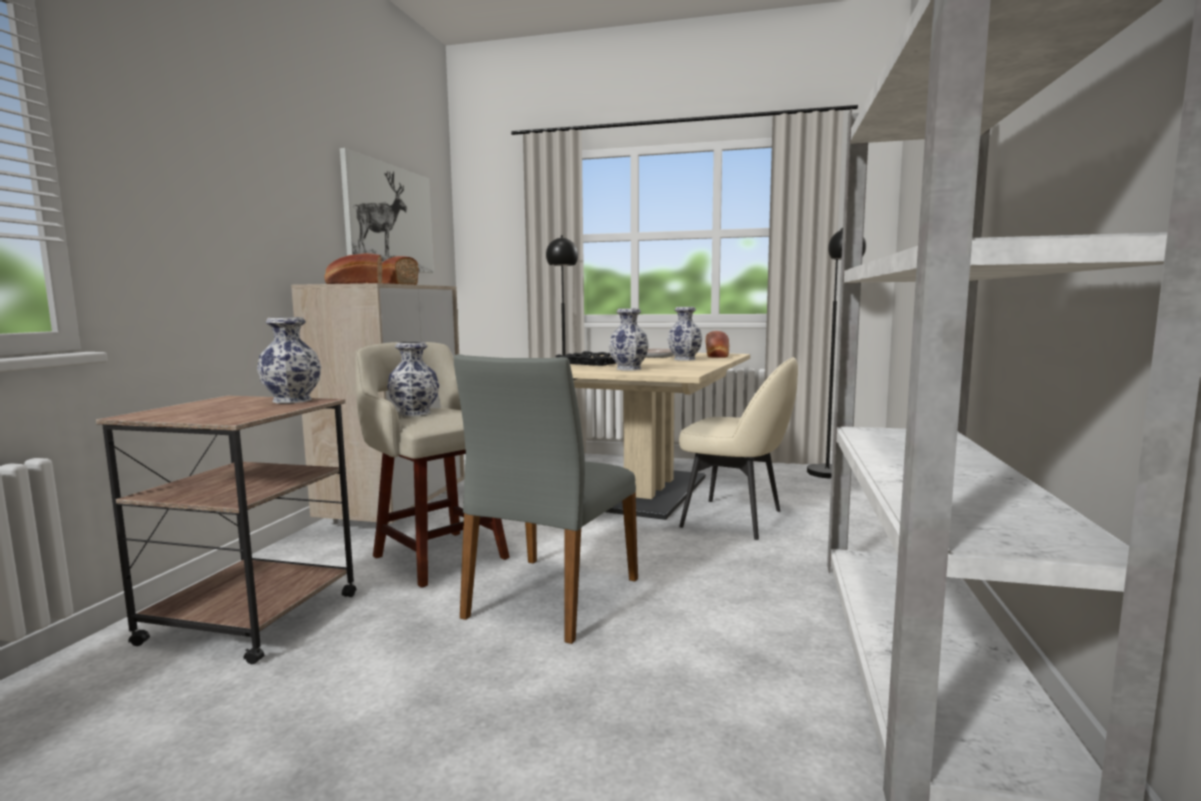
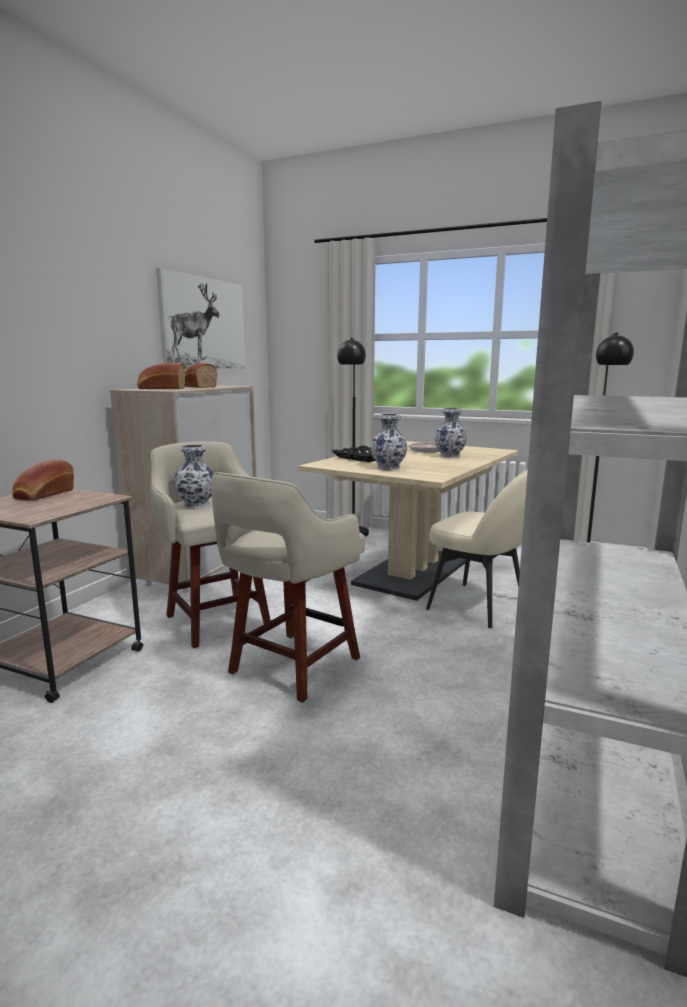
camera: 10 degrees right, 5 degrees up
vase [257,317,321,403] -> none
grey chair [454,354,638,644] -> beige stool [211,472,365,703]
bread [705,331,729,358] -> bread moved to [12,459,74,501]

